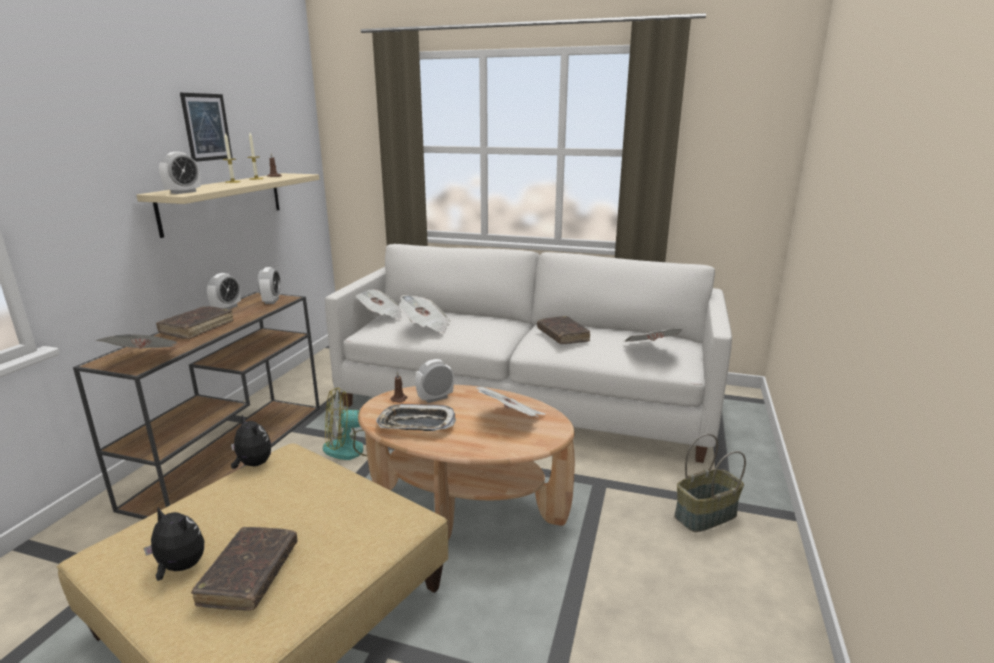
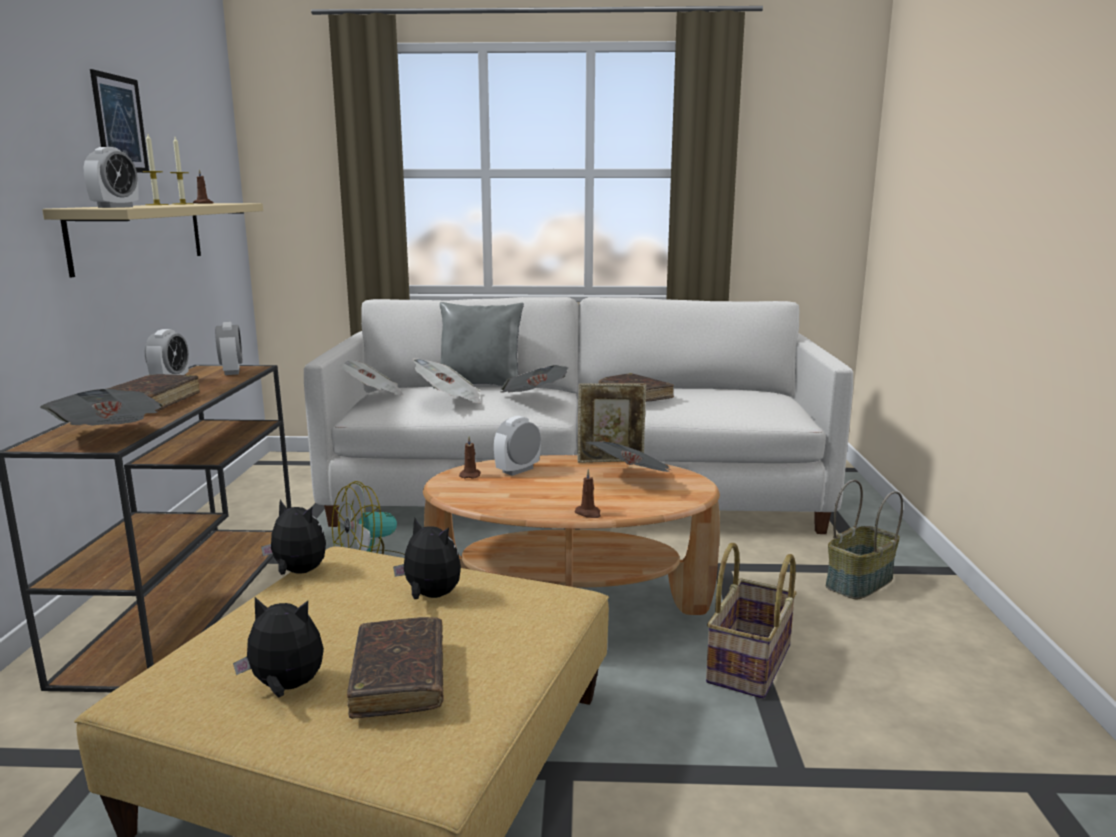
camera: 15 degrees left, 5 degrees down
tray [376,404,456,431] -> none
newspaper [624,329,682,342] -> newspaper moved to [500,365,568,393]
none -> plush toy [393,518,461,599]
none -> grey pillow [433,302,524,388]
none -> brown candle [575,469,601,518]
none -> picture frame [577,383,646,463]
none -> basket [706,543,797,699]

